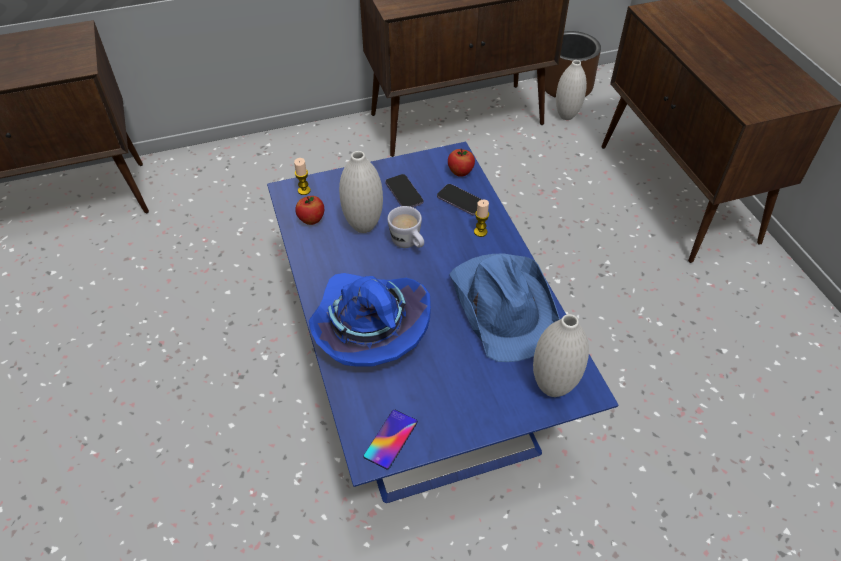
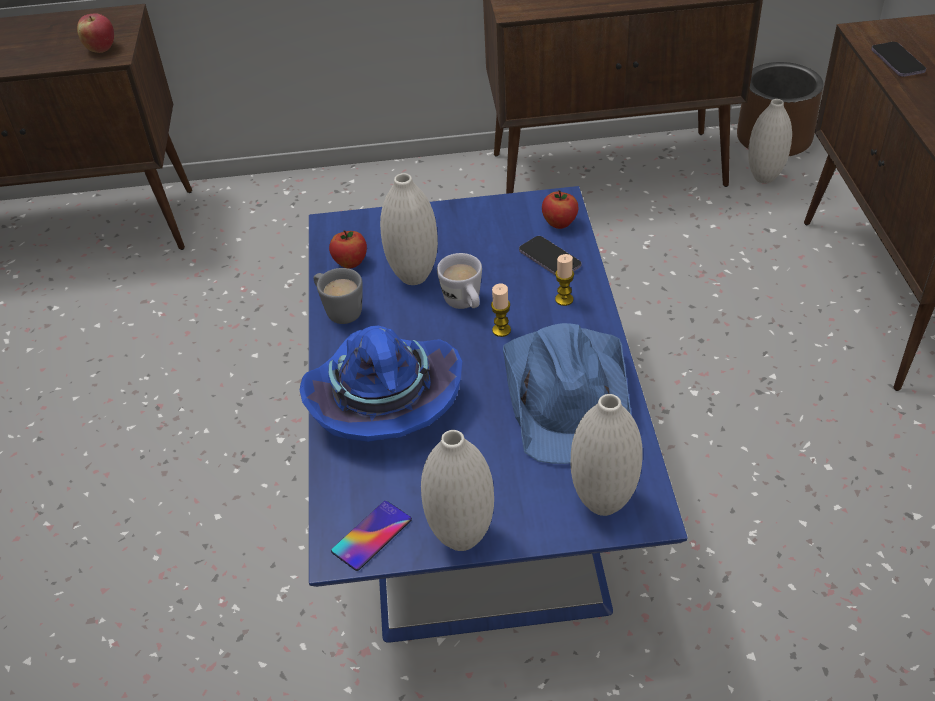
camera: 15 degrees right, 5 degrees down
candle [294,158,311,195] -> candle moved to [491,283,511,337]
phone [385,174,423,207] -> phone moved to [871,42,926,77]
none -> apple [77,13,114,53]
none -> grey mug [313,268,363,324]
none -> white vase [421,430,494,551]

